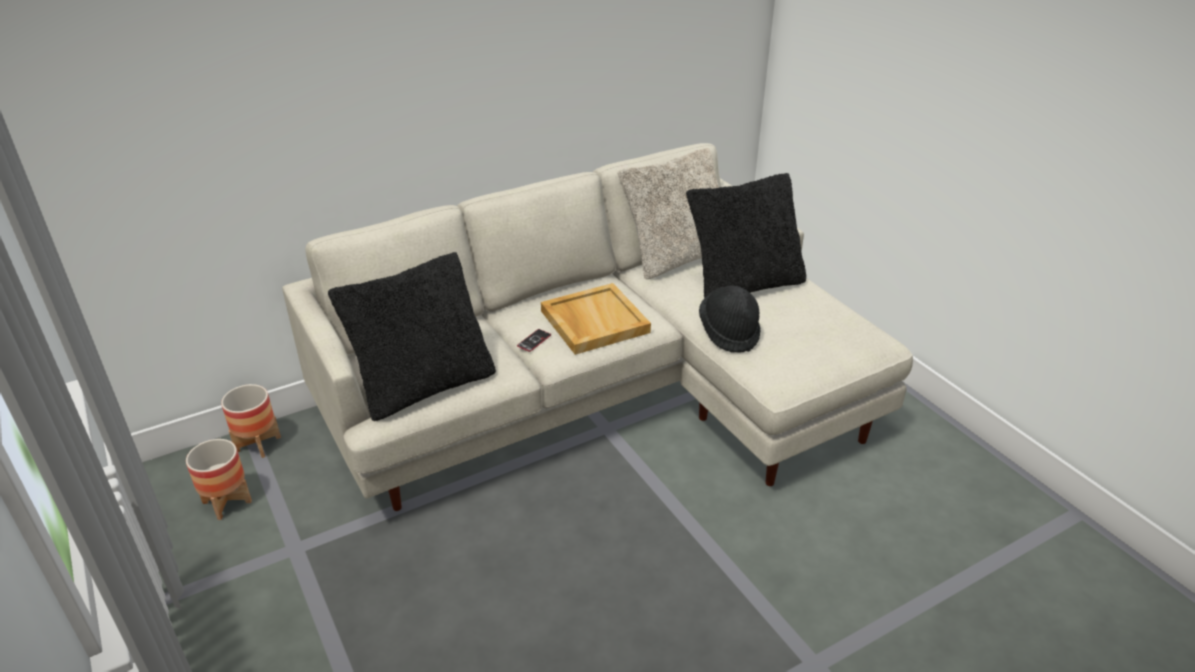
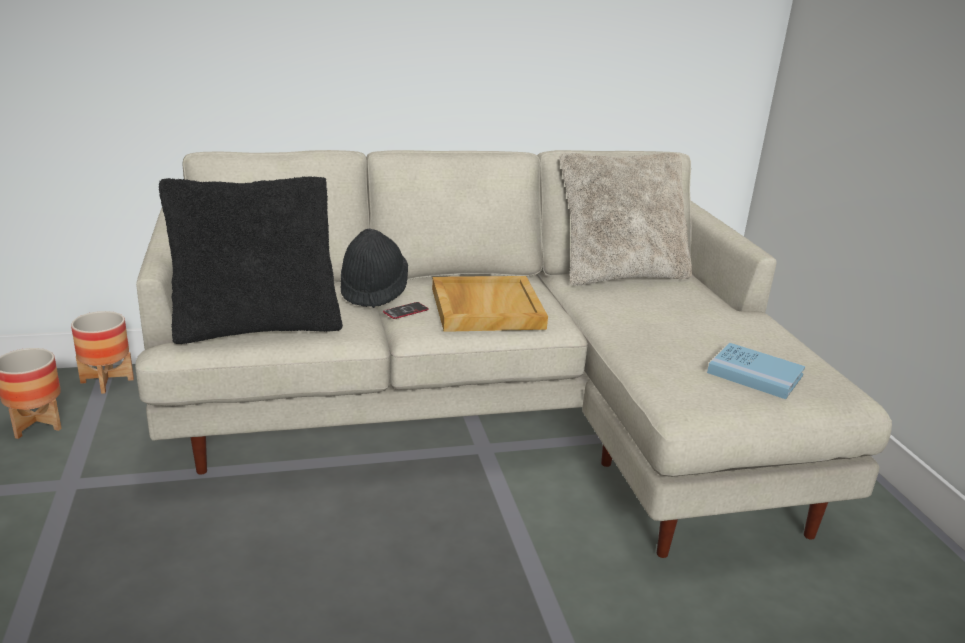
camera: 15 degrees right, 10 degrees down
black pillow [686,173,806,298] -> none
black hat [699,286,760,352] -> black hat moved to [341,229,408,308]
none -> blue book [707,343,805,399]

